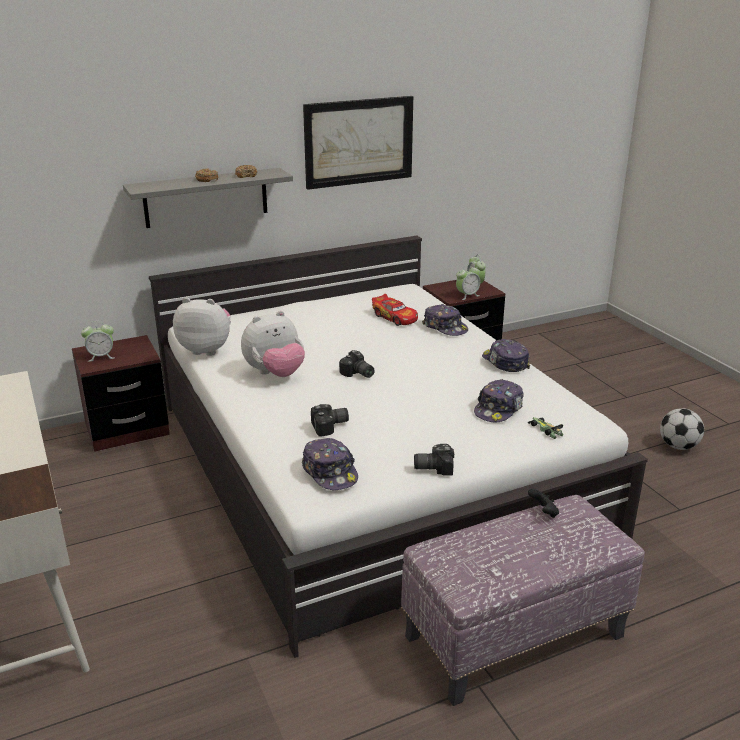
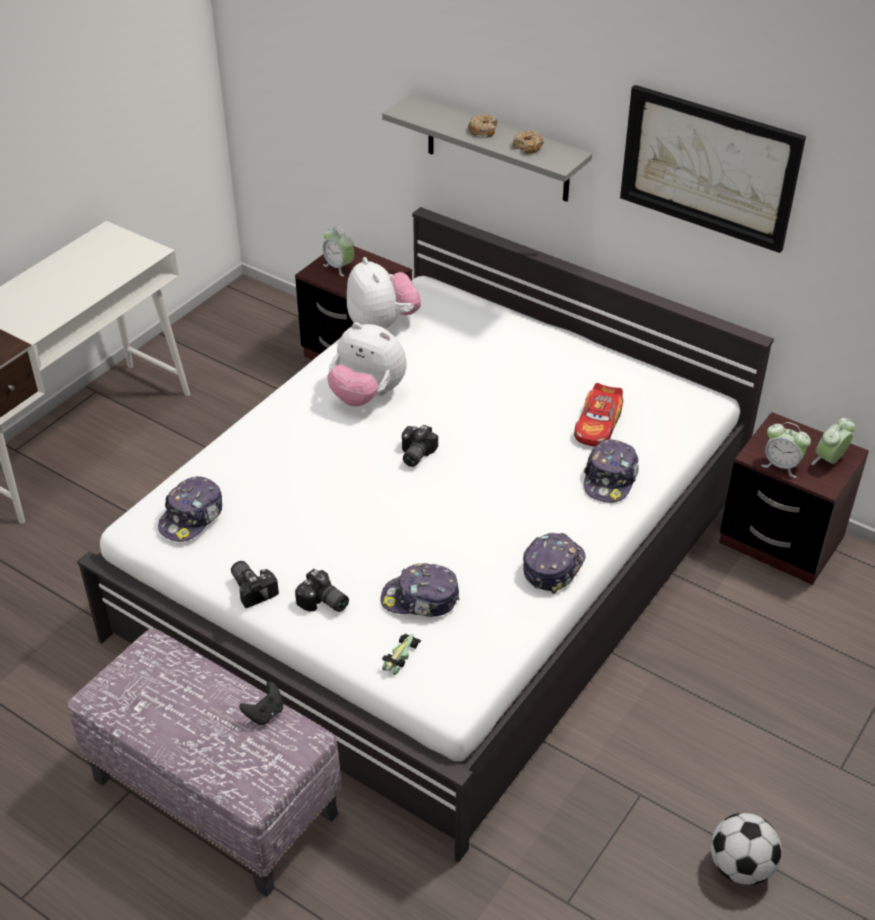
camera: 60 degrees right, 15 degrees up
camera [311,404,349,437] -> camera moved to [295,569,349,612]

